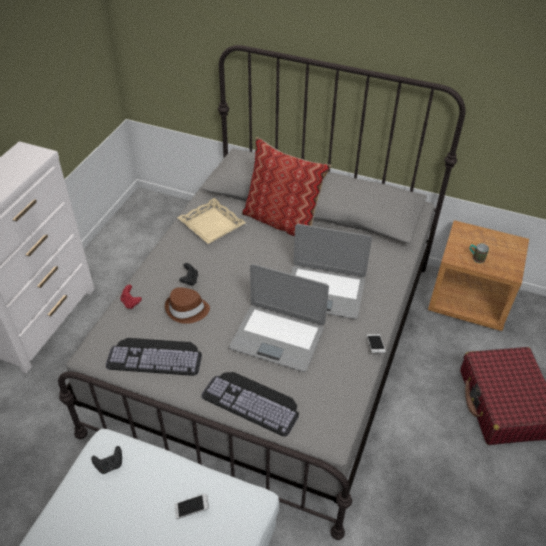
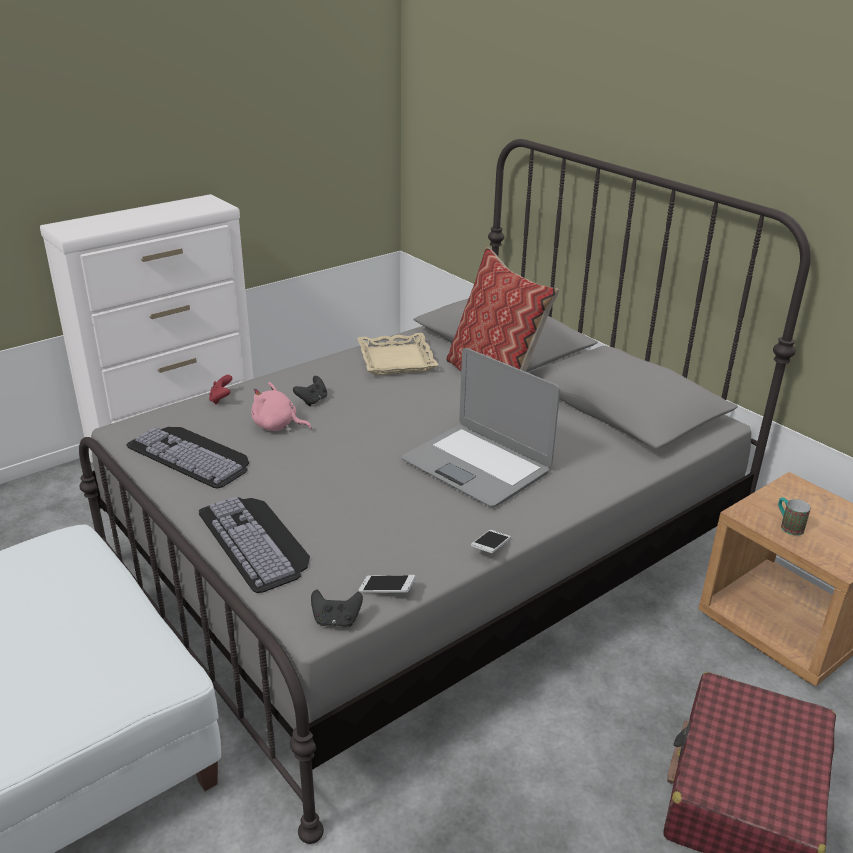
camera: 30 degrees right, 15 degrees down
black game controller [91,446,122,474] -> black game controller moved to [311,590,363,627]
brown hat [165,287,210,324] -> pink plush toy [251,382,312,432]
phone [174,494,209,519] -> phone moved to [358,575,416,593]
laptop [229,264,329,372] -> none

